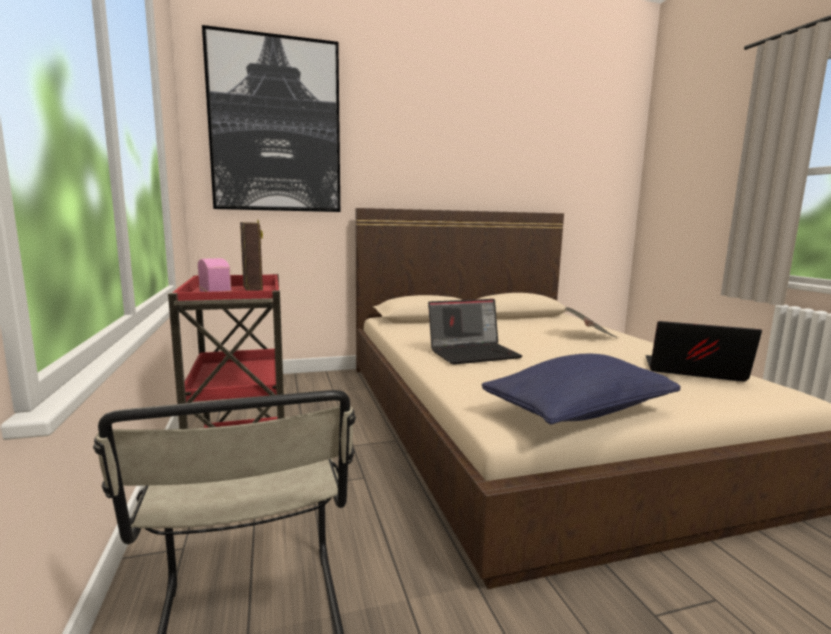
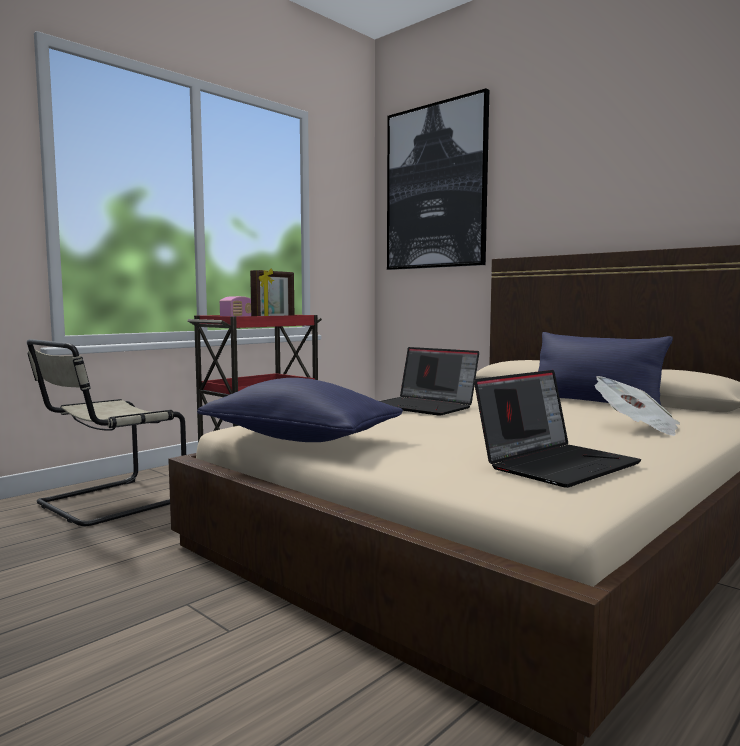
camera: 60 degrees right, 5 degrees down
laptop [646,321,762,382] -> laptop turned 60 degrees clockwise [474,370,641,488]
none -> blue pillow [538,332,673,405]

